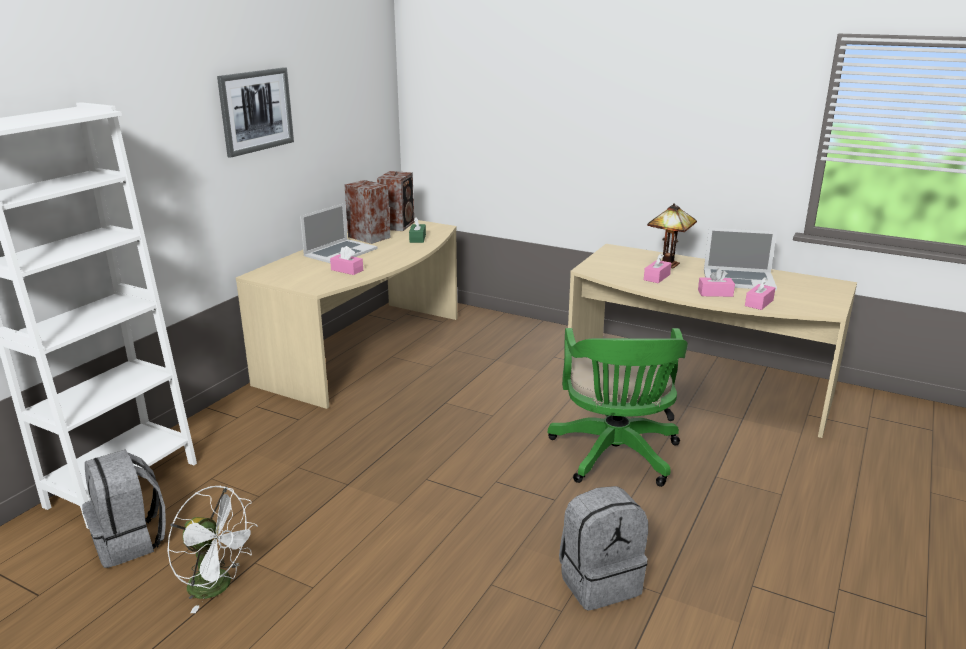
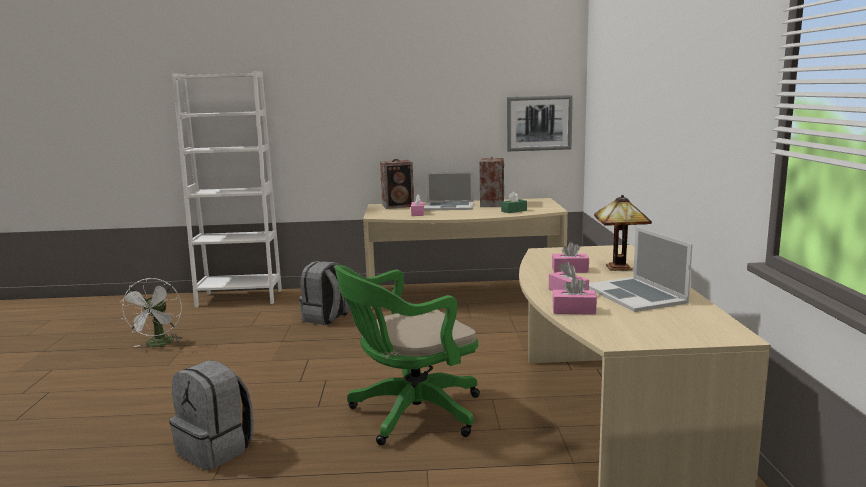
camera: 60 degrees right, 10 degrees down
grey backpack [82,450,166,568] -> grey backpack moved to [299,261,350,325]
picture [217,67,294,158] -> picture moved to [507,95,573,151]
speaker [377,171,414,231] -> speaker moved to [380,159,414,209]

